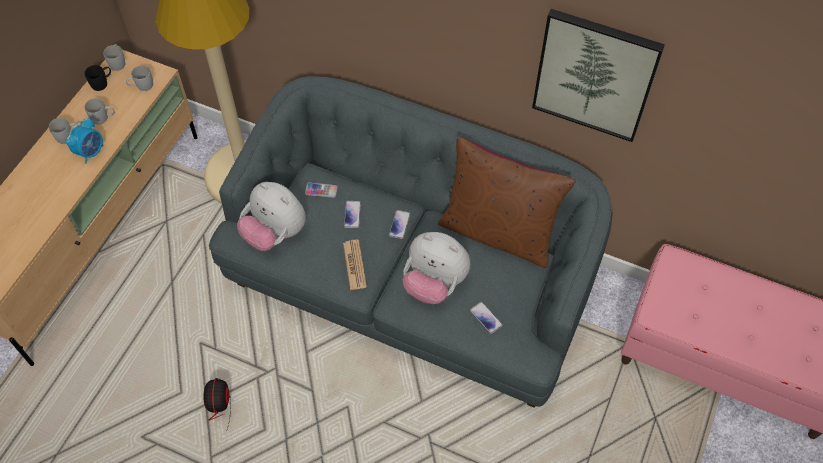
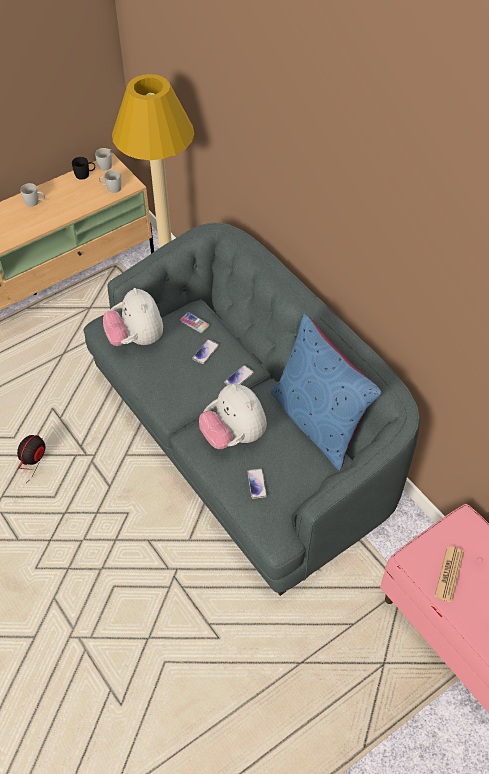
camera: 30 degrees right, 5 degrees down
alarm clock [66,118,103,164] -> none
white mug [84,98,114,124] -> none
newspaper [343,240,367,290] -> newspaper moved to [434,546,464,602]
brown pillow [438,137,576,268] -> blue pillow [271,314,382,470]
picture [532,9,665,142] -> none

